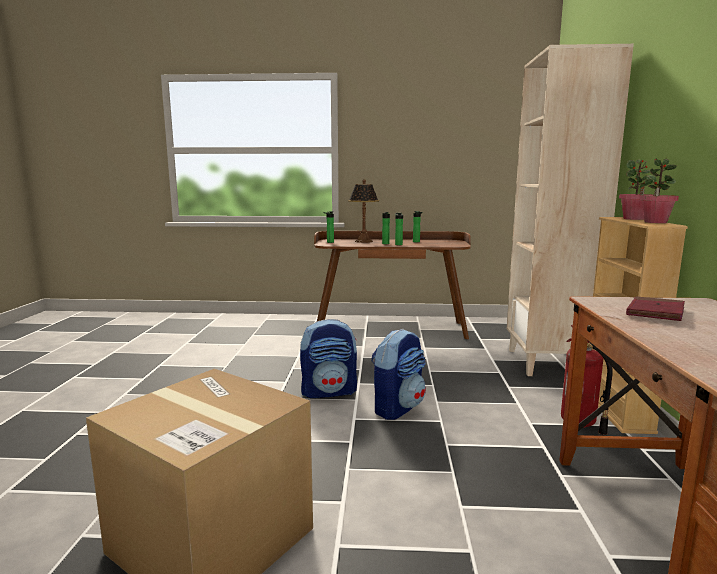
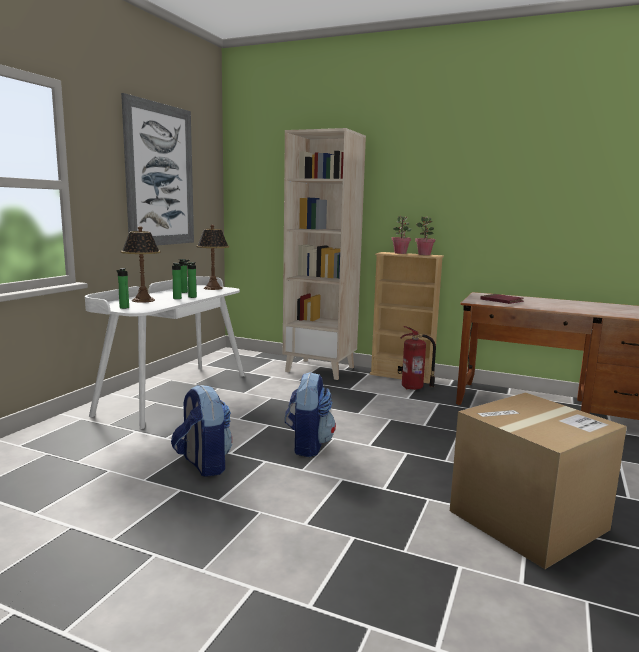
camera: 70 degrees left, 0 degrees up
brown desk [314,231,471,339] -> white desk [85,276,245,429]
backpack [371,329,426,420] -> backpack moved to [171,385,232,477]
none -> picture [121,93,194,245]
none -> table lamp [196,225,229,290]

